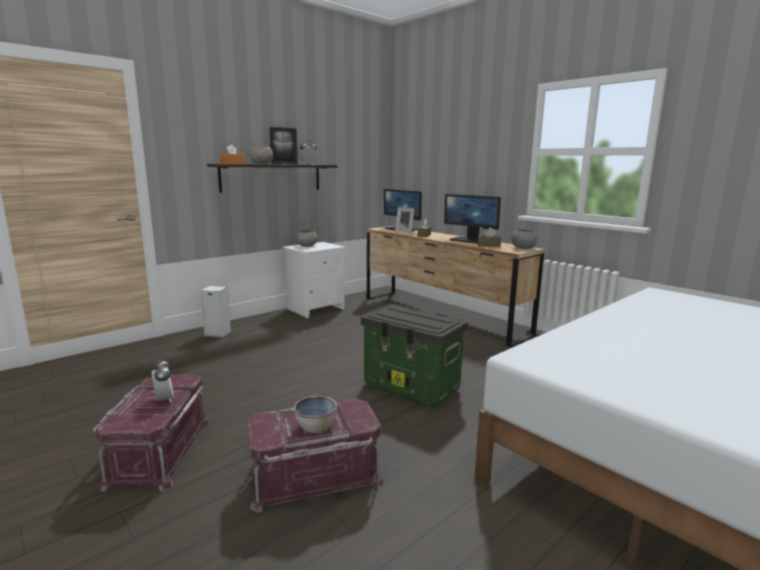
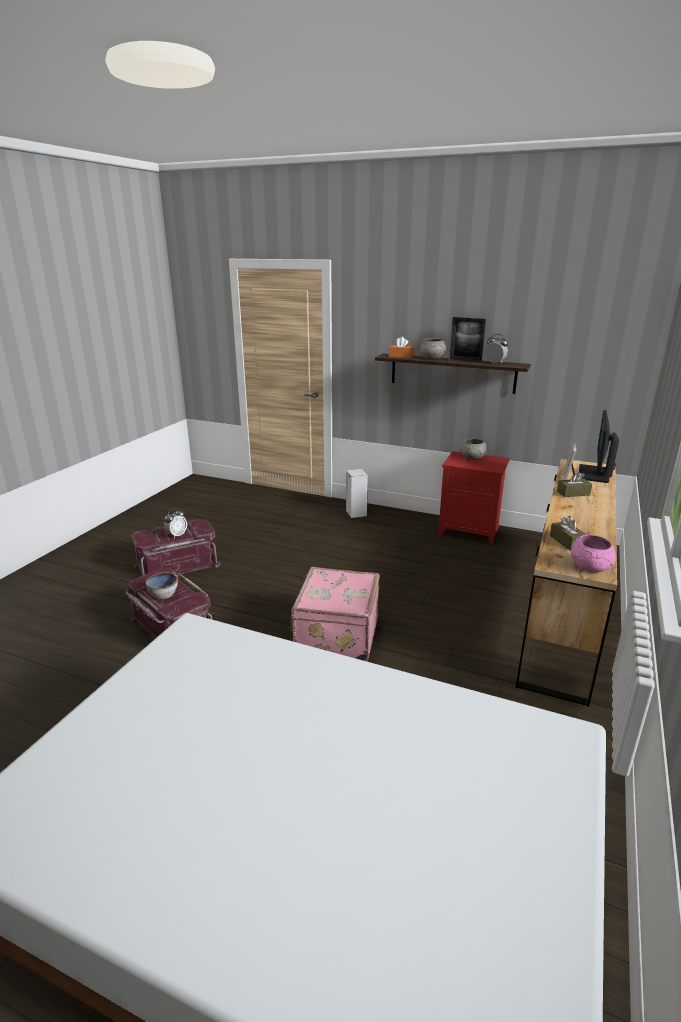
camera: 65 degrees right, 10 degrees up
white nightstand [282,242,346,318] -> red nightstand [438,451,510,545]
storage box [361,304,468,407] -> pink suitcase [290,567,380,662]
monitor [444,194,501,244] -> none
grey bowl [511,229,537,249] -> pink bowl [571,534,615,573]

